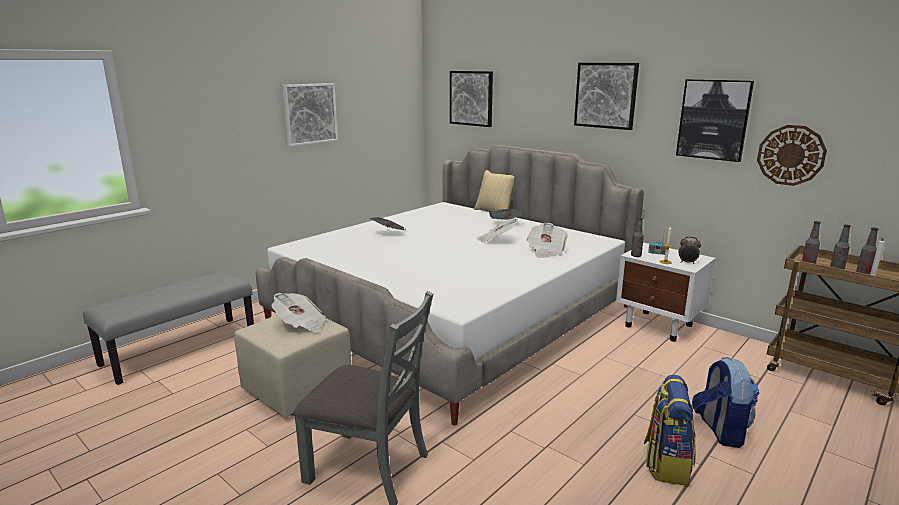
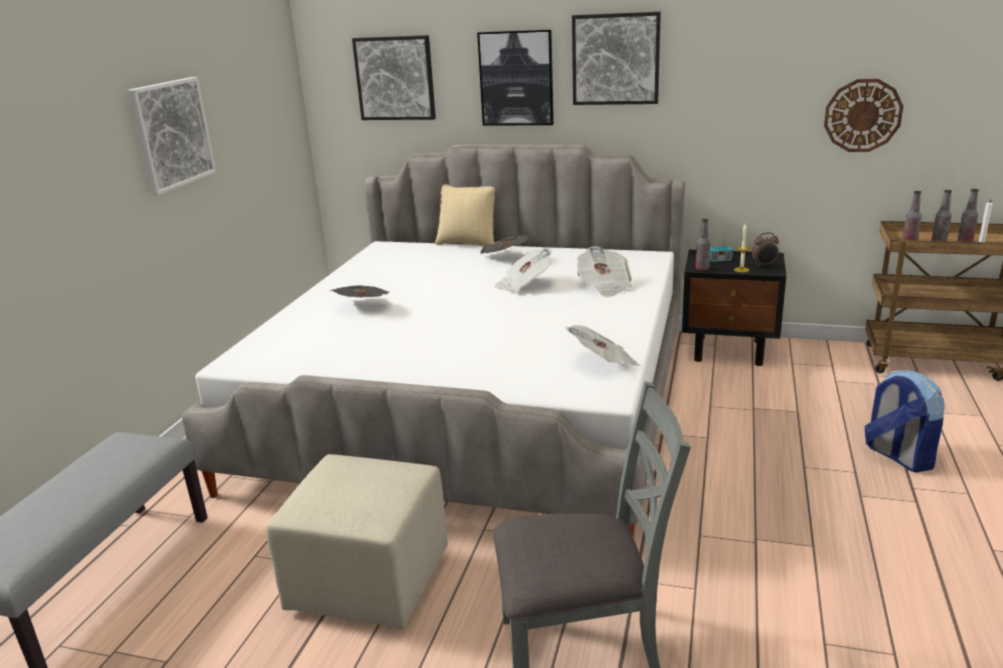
camera: 25 degrees left, 5 degrees up
newspaper [271,293,326,332] -> newspaper moved to [565,325,642,366]
white nightstand [616,243,716,342] -> black nightstand [682,250,787,366]
backpack [644,375,696,486] -> none
picture [676,79,754,162] -> picture moved to [477,30,554,126]

